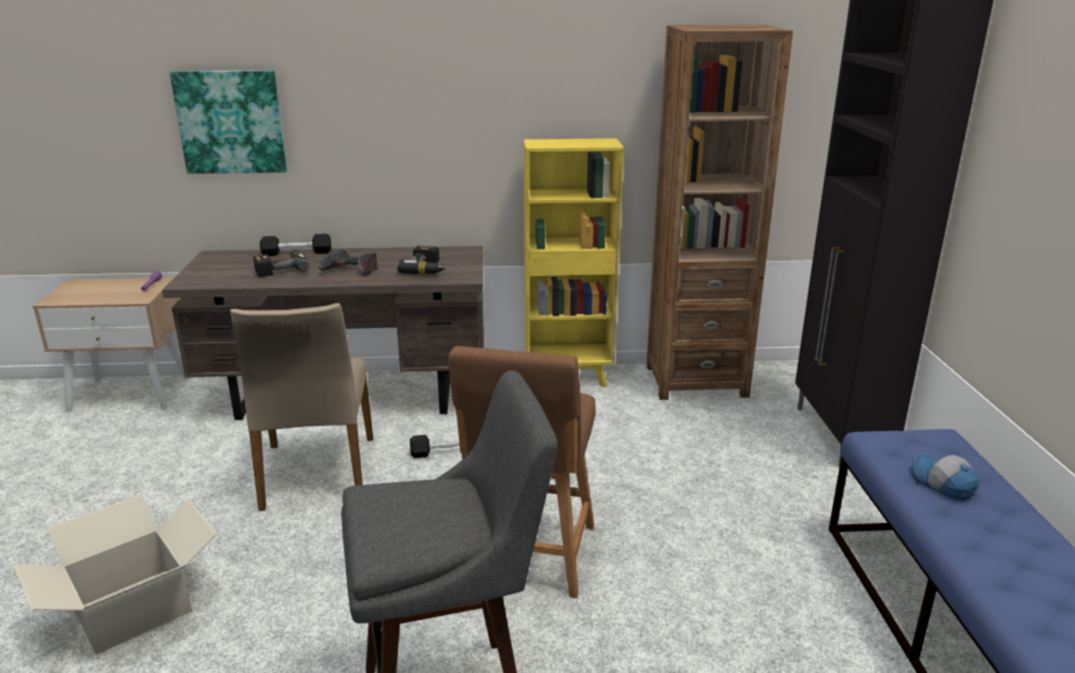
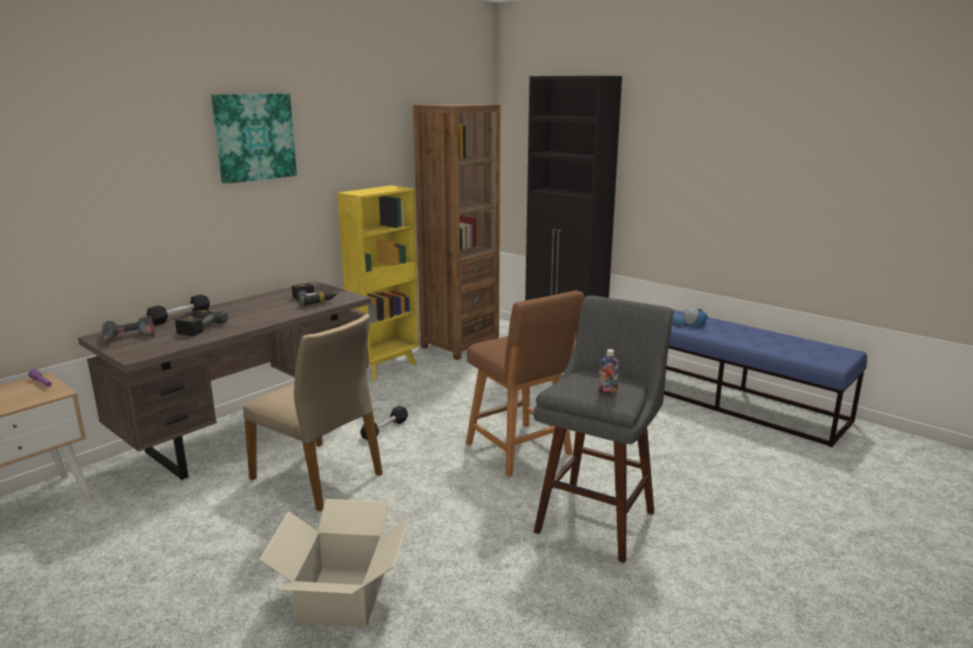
camera: 45 degrees left, 5 degrees down
picture [170,70,287,174] -> picture moved to [211,93,297,184]
power drill [318,249,377,277] -> power drill moved to [102,315,155,341]
none -> bottle [598,349,619,394]

